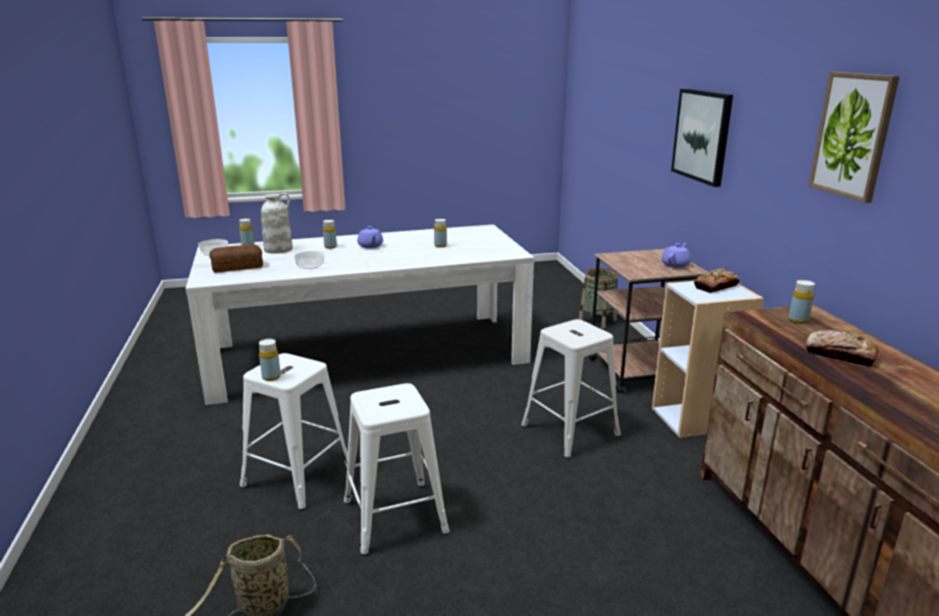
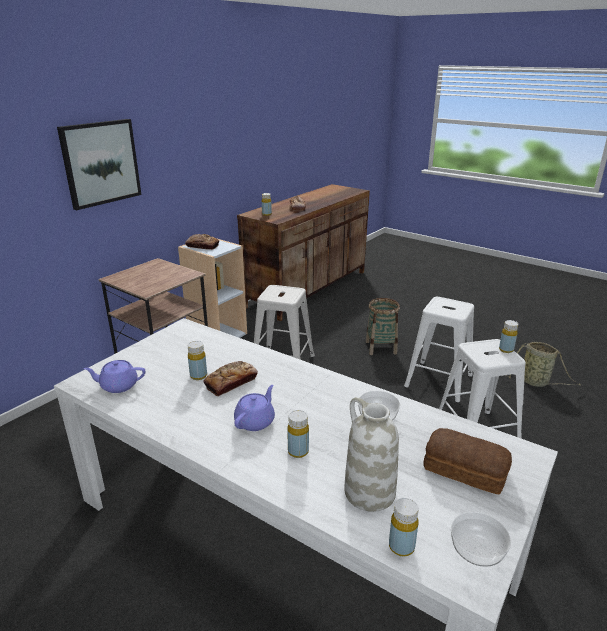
camera: 130 degrees left, 5 degrees up
basket [579,268,618,329] -> basket moved to [366,298,400,355]
purple teapot [662,243,691,268] -> purple teapot moved to [83,360,146,393]
picture [809,72,900,203] -> none
none -> bread [204,361,258,396]

